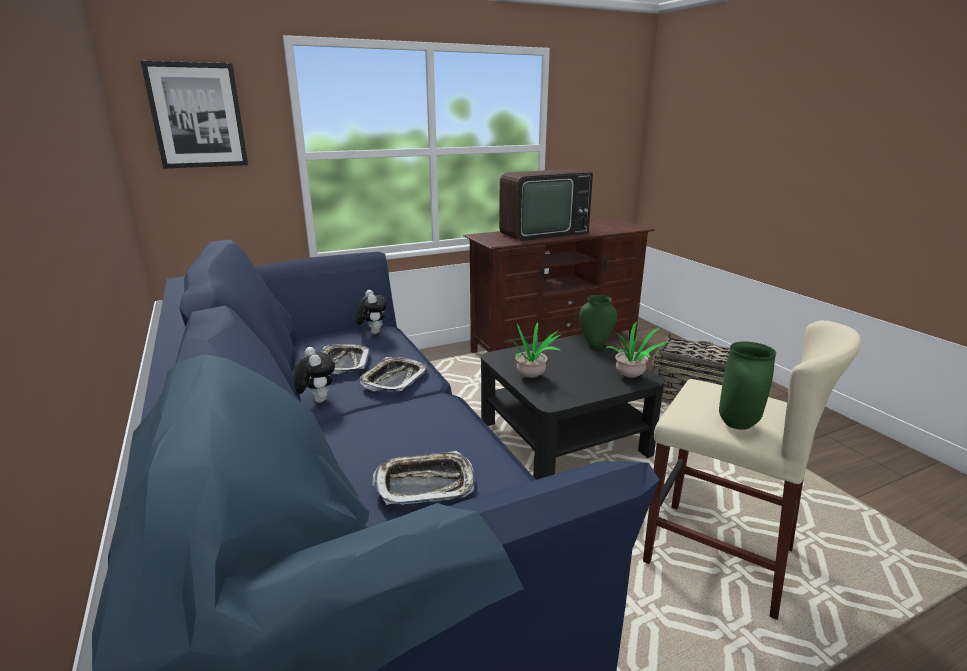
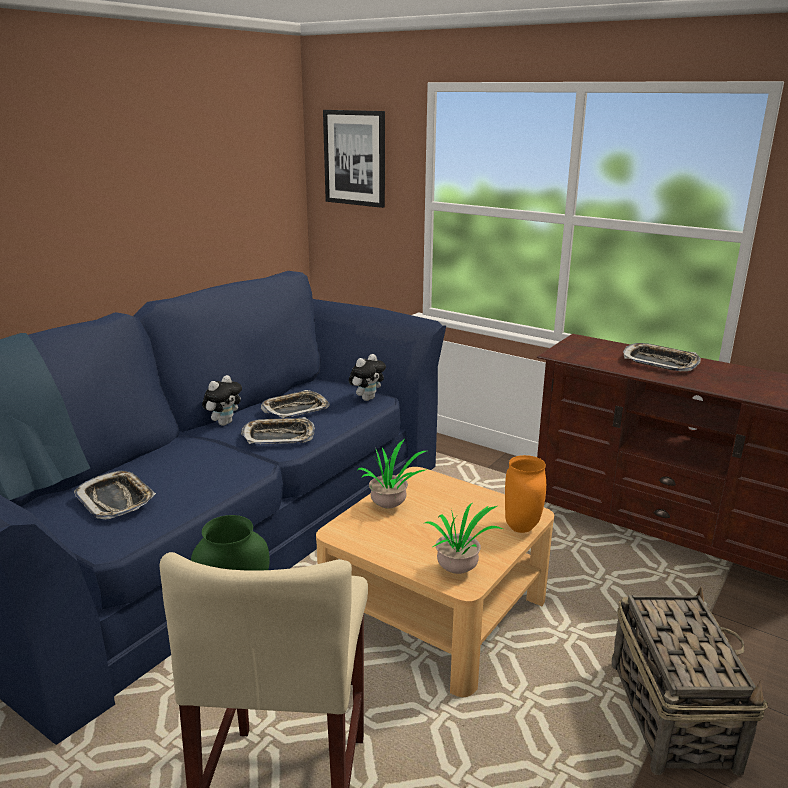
camera: 60 degrees right, 0 degrees up
black coffee table [481,334,664,480] -> beige coffee table [316,467,554,697]
television [499,169,593,241] -> tray [623,343,701,371]
green vase [579,295,617,350] -> orange vase [505,455,546,533]

